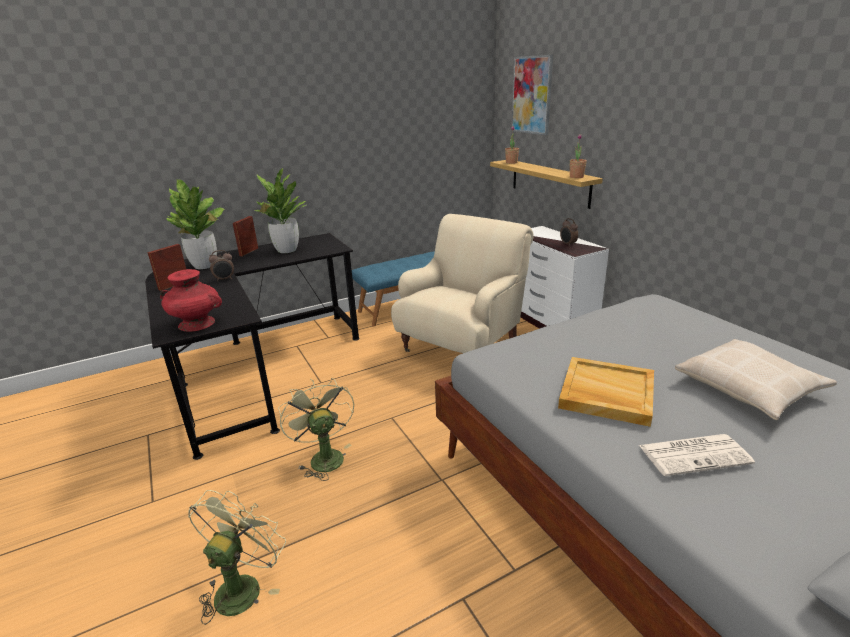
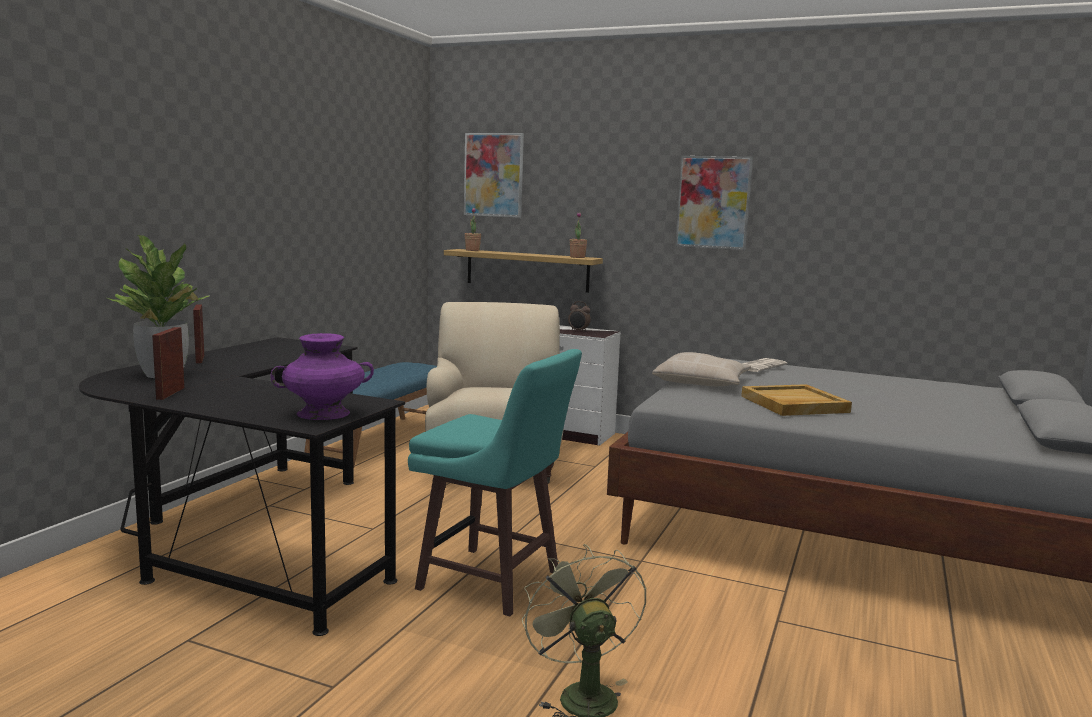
camera: 40 degrees left, 15 degrees down
red vase [160,269,222,332] -> purple vase [270,333,374,420]
alarm clock [209,250,234,282] -> none
potted plant [255,168,307,253] -> none
green fan [278,378,354,481] -> turquoise stool [408,349,582,617]
newspaper [639,434,755,476] -> newspaper moved to [742,358,788,372]
beige pillow [675,339,837,420] -> beige pillow moved to [652,352,751,386]
none -> picture [675,156,753,250]

